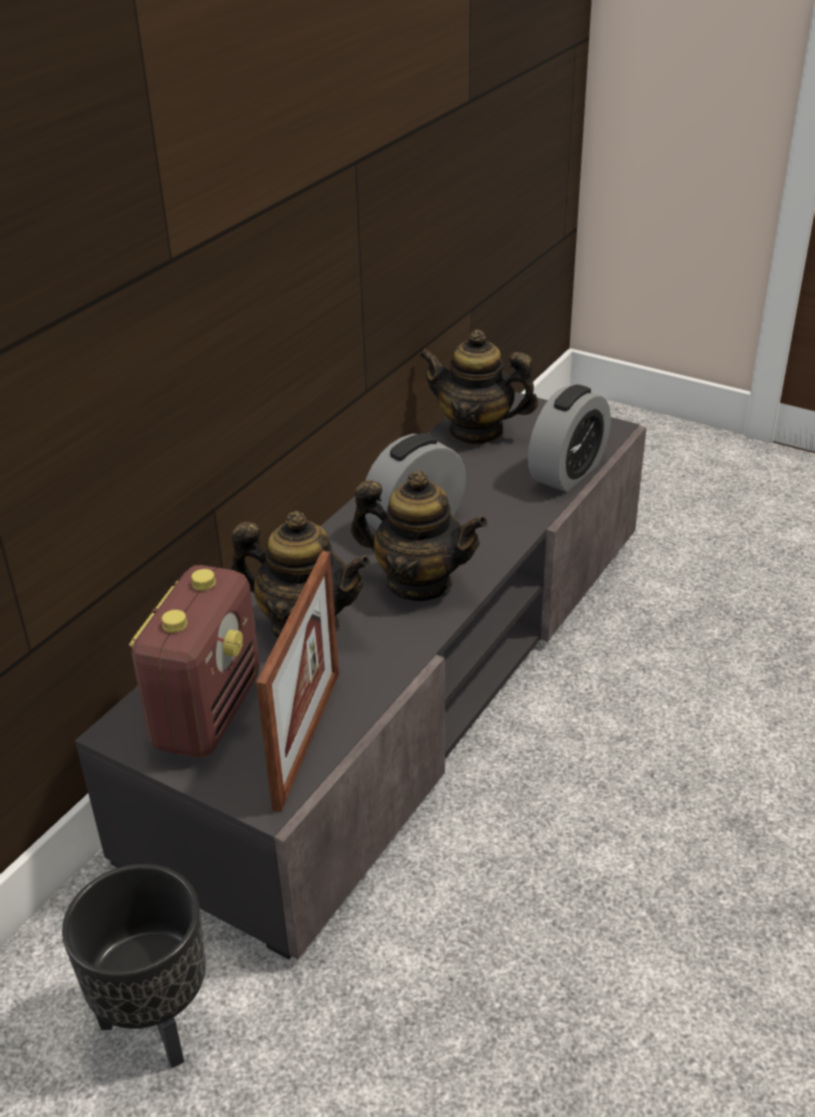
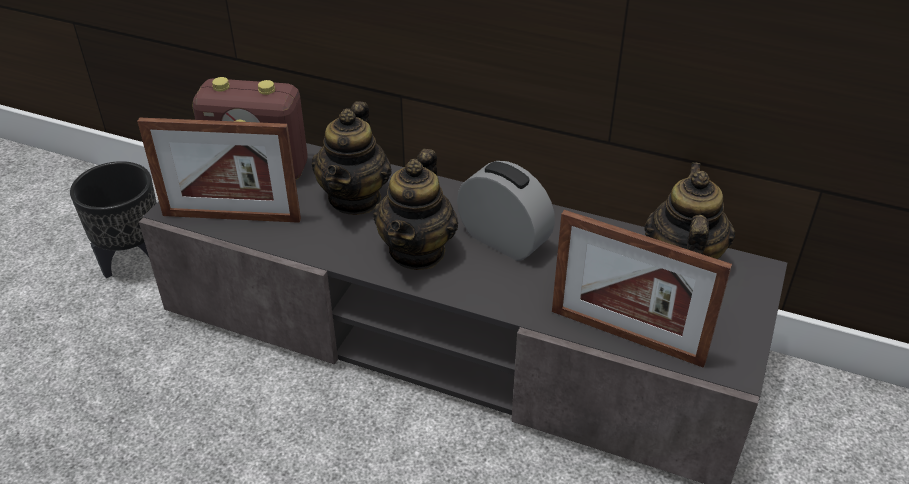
camera: 80 degrees right, 5 degrees up
alarm clock [528,384,611,492] -> picture frame [552,210,732,368]

